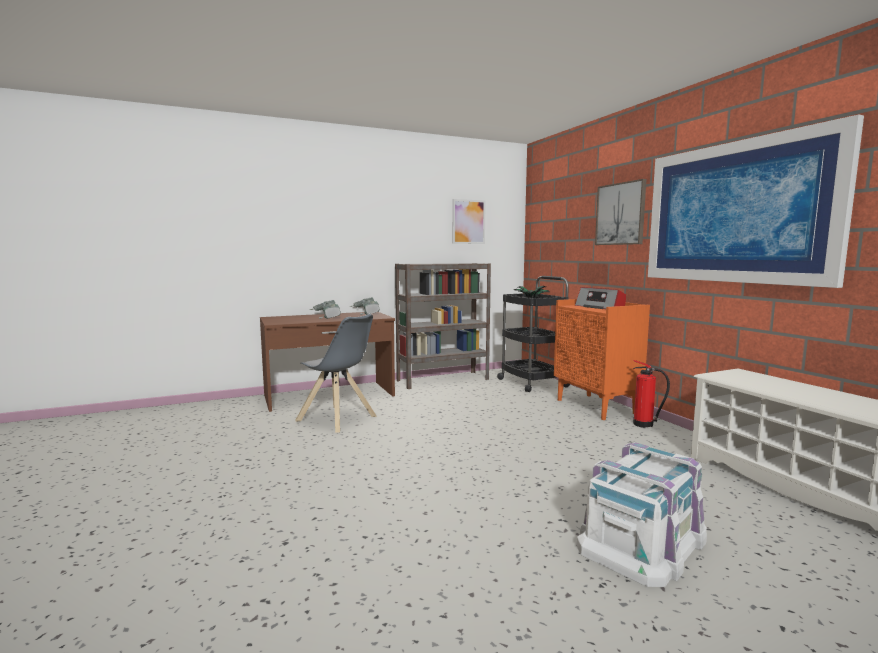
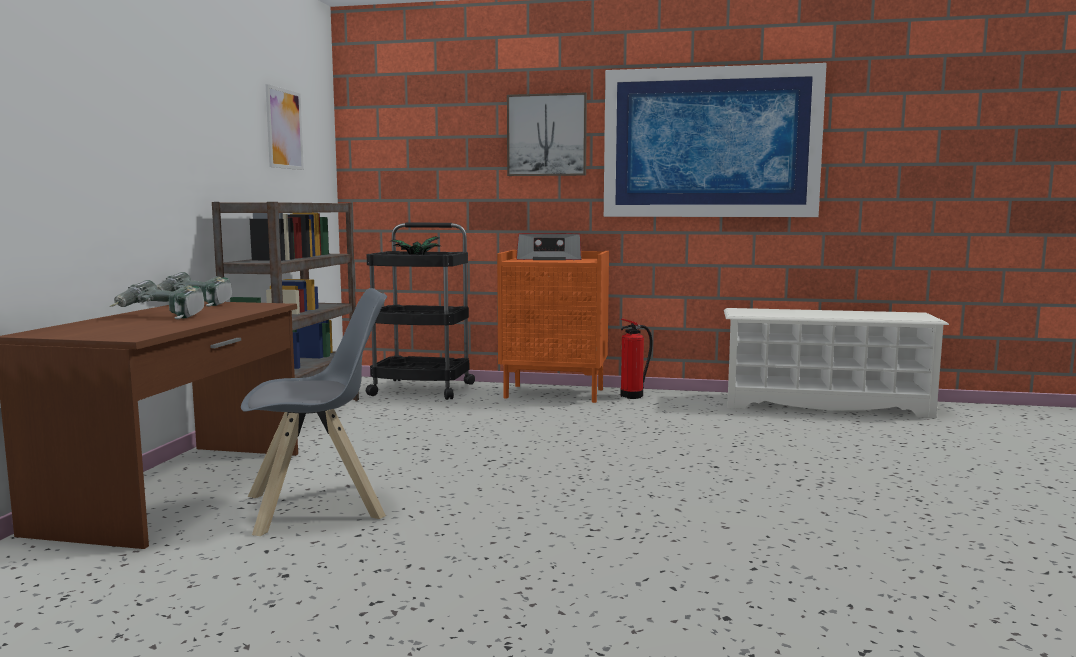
camera: 55 degrees left, 0 degrees up
white storage box [576,442,707,587] -> none

